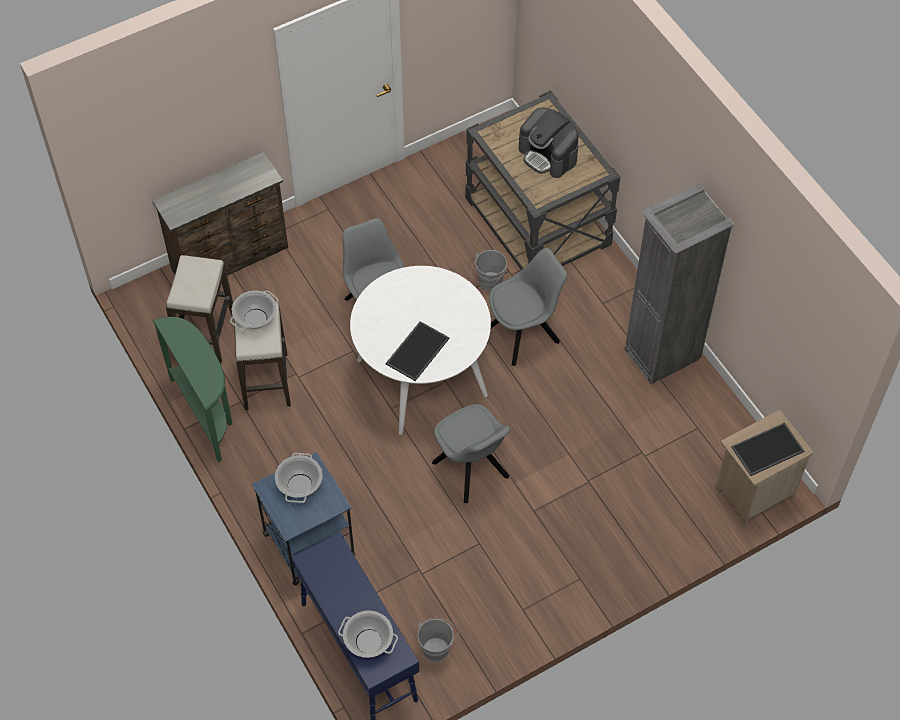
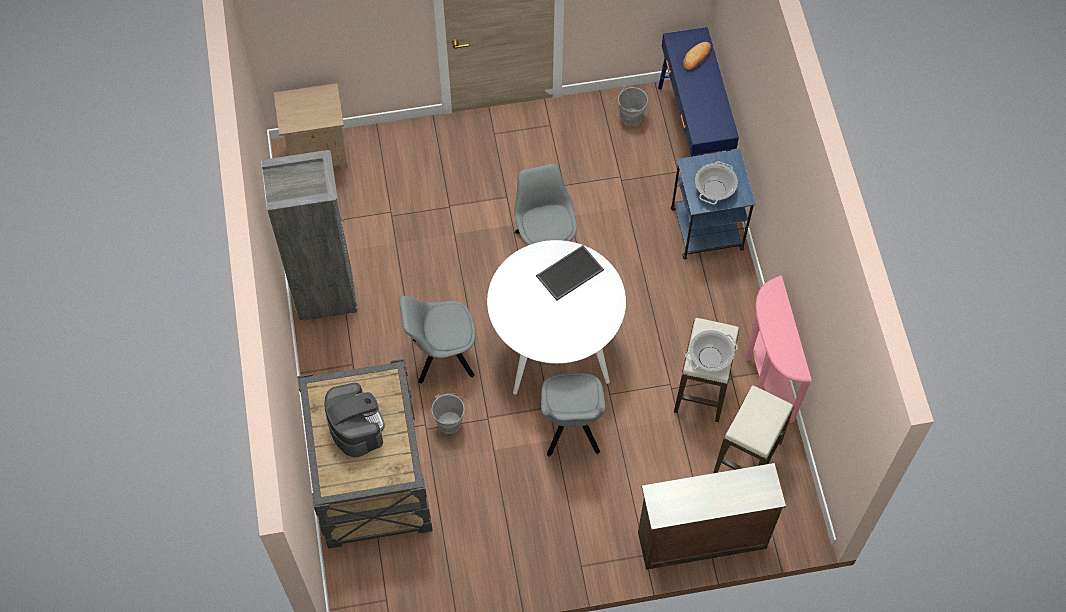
camera: 160 degrees left, 5 degrees up
green console table [153,317,232,462] -> pink console table [745,275,812,423]
cooking pot [338,611,398,658] -> bread [683,42,711,71]
tray [731,422,804,476] -> none

